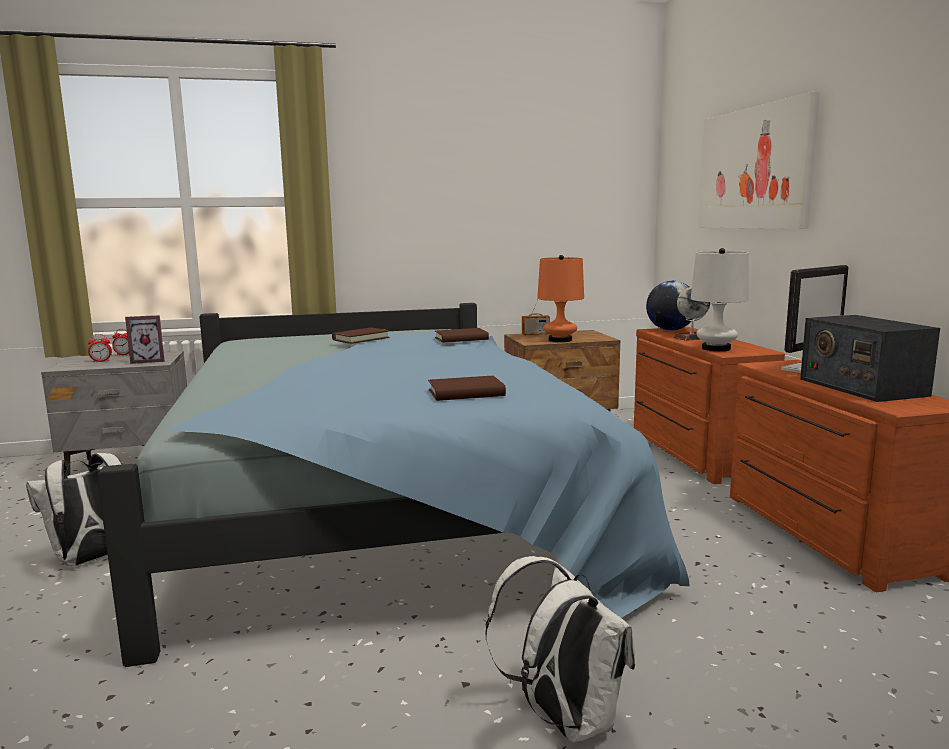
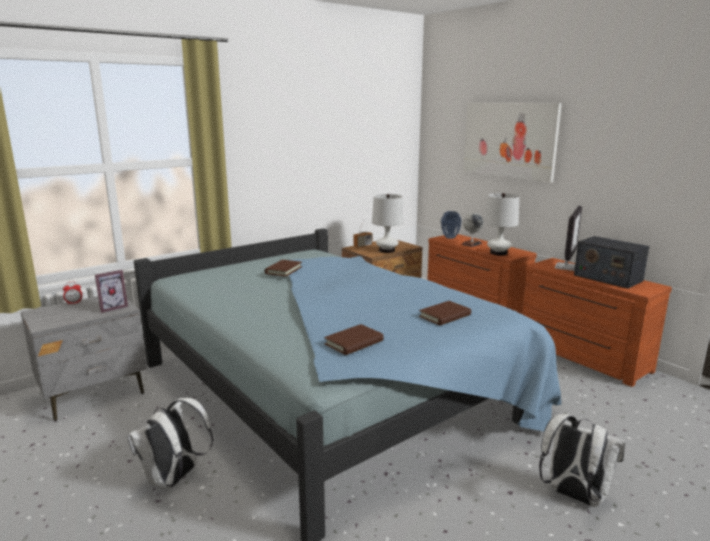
camera: 25 degrees left, 5 degrees up
alarm clock [88,334,112,362] -> none
brown book [435,328,489,343] -> brown book moved to [324,324,384,355]
orange table lamp [537,255,584,342] -> white table lamp [372,194,403,253]
globe [646,281,693,331] -> vase [441,211,462,239]

